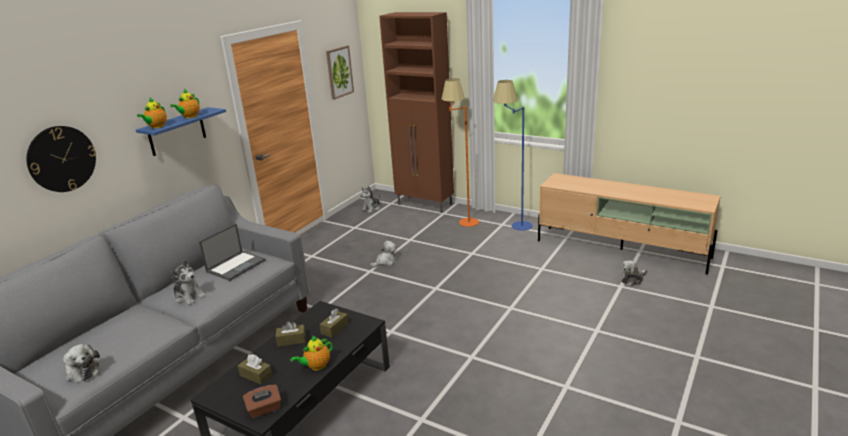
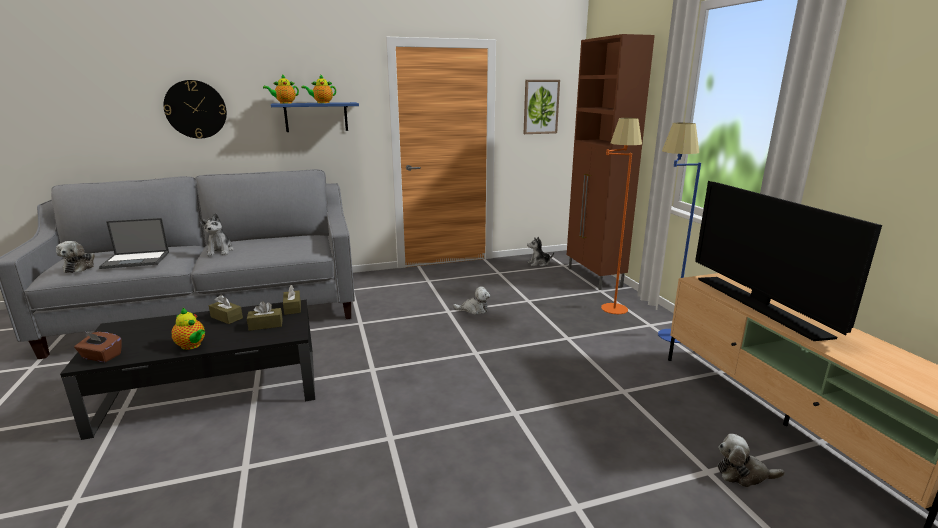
camera: 40 degrees right, 5 degrees down
laptop [199,224,266,281] -> laptop moved to [99,218,169,269]
brown tissue box [238,354,272,385] -> brown tissue box moved to [283,285,301,315]
teapot [290,336,333,371] -> teapot turned 150 degrees counterclockwise [172,308,205,350]
none -> television [695,181,882,341]

